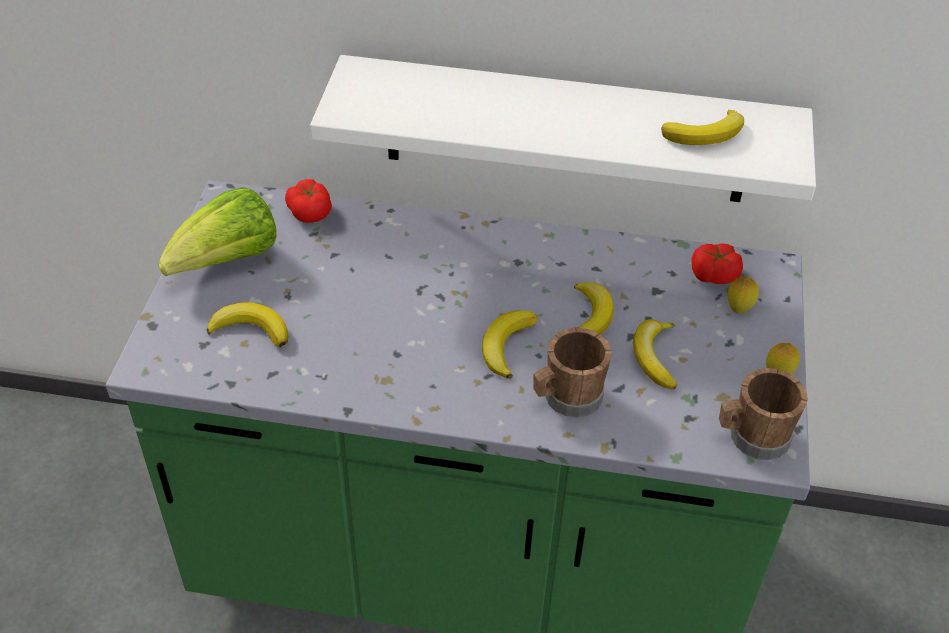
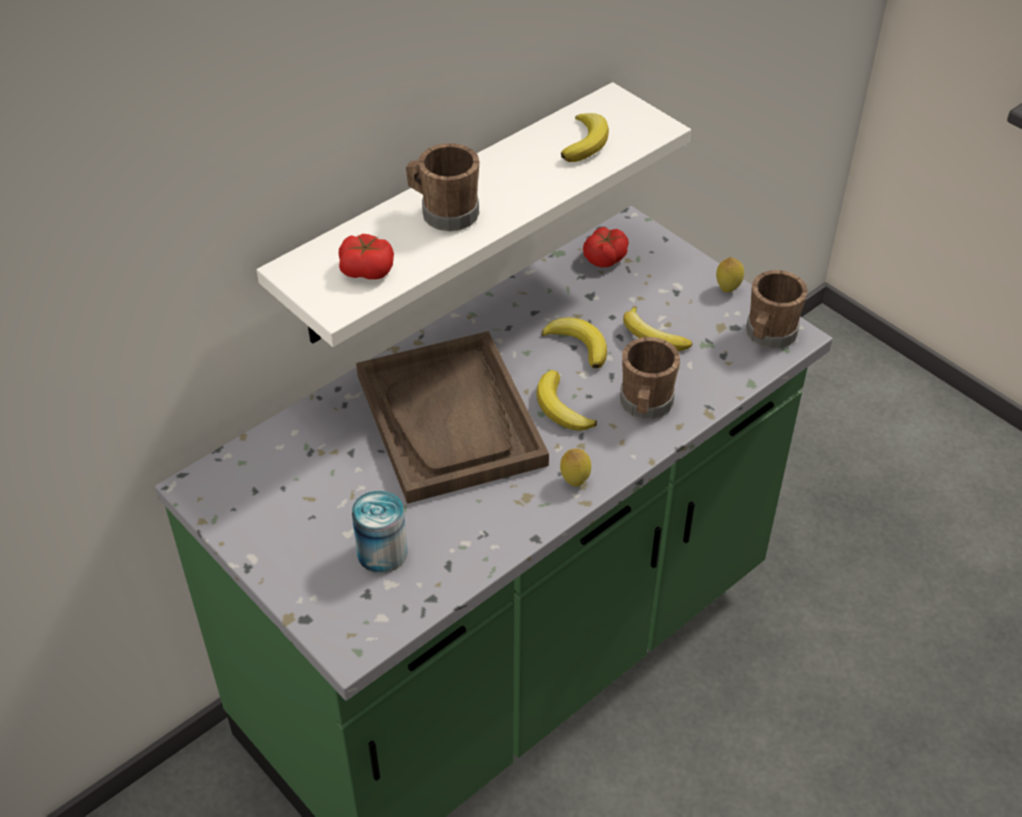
camera: 50 degrees left, 0 degrees up
lettuce [159,187,277,276] -> none
banana [207,302,289,347] -> can [352,490,407,573]
tomato [285,179,332,223] -> tomato moved to [339,234,394,280]
lemon [728,276,759,313] -> lemon moved to [560,448,591,487]
none -> brown tray [356,331,549,504]
none -> brown mug [406,143,480,231]

